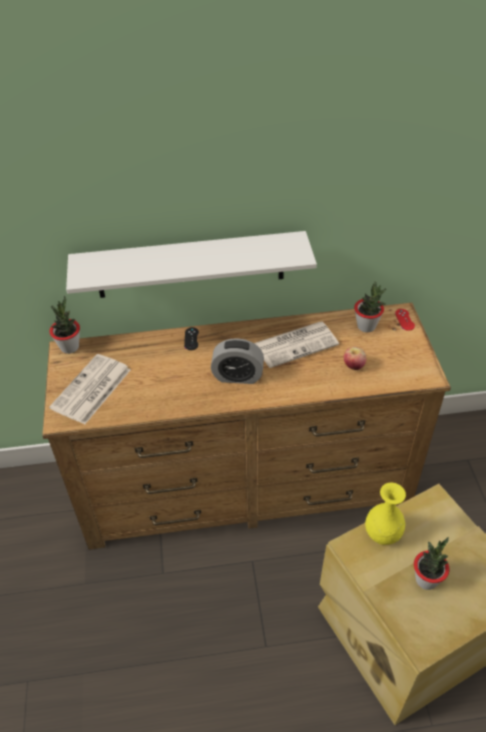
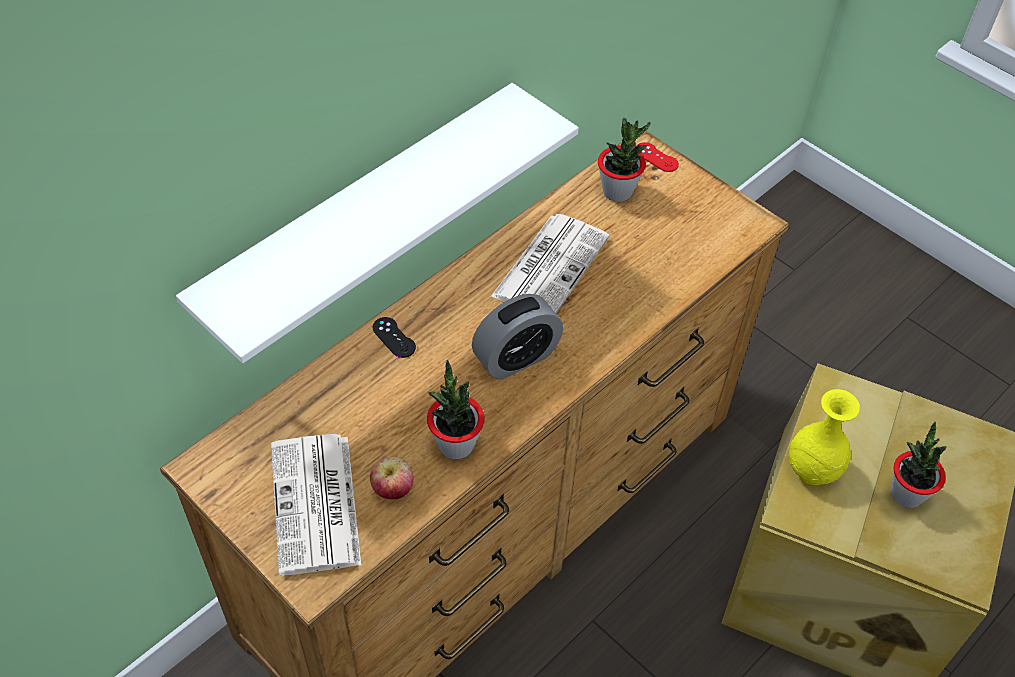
camera: 40 degrees left, 5 degrees up
potted plant [50,296,80,354] -> potted plant moved to [427,360,485,459]
apple [344,347,366,370] -> apple moved to [370,457,414,499]

